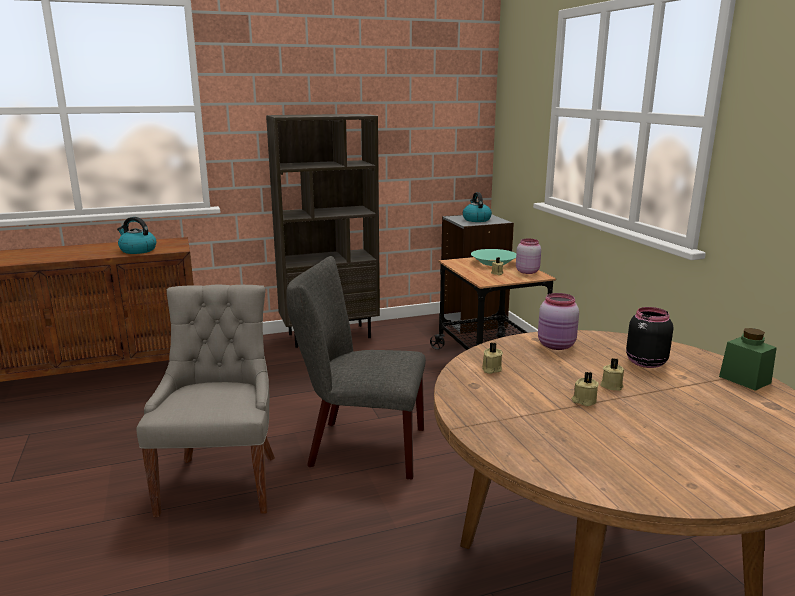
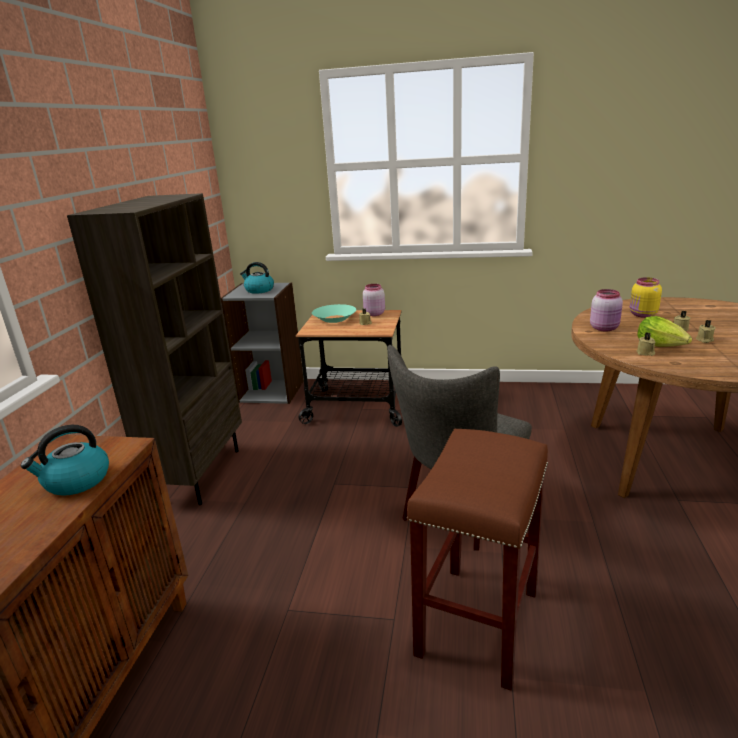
camera: 60 degrees left, 5 degrees up
grey chair [136,284,275,517] -> brown stool [407,429,548,691]
black jar [626,307,673,368] -> yellow jar [630,277,662,318]
green jar [719,328,777,391] -> none
none -> lettuce [637,316,692,347]

